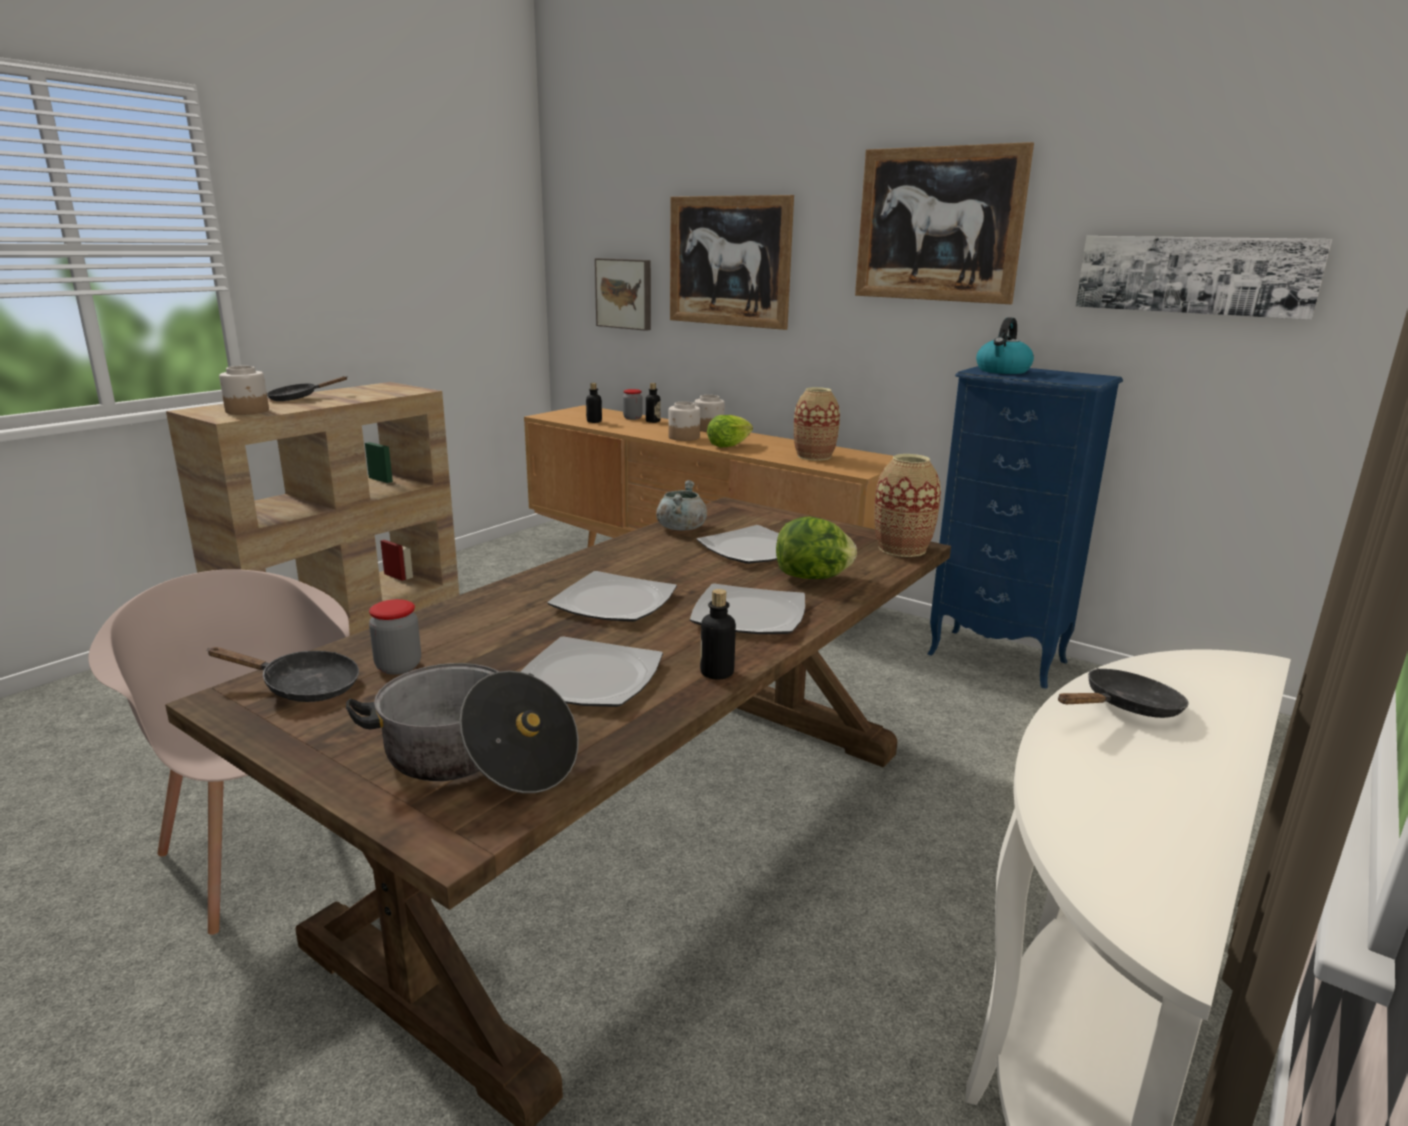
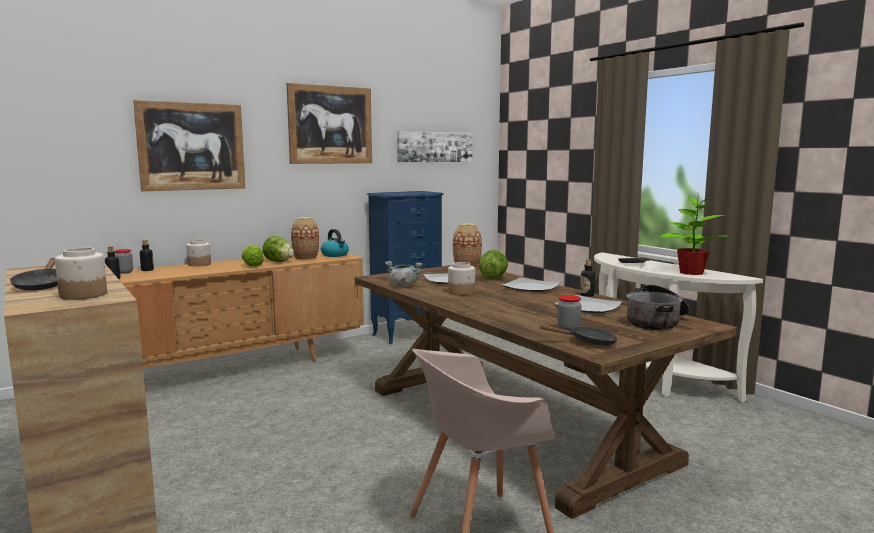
camera: 70 degrees left, 10 degrees down
black frying pan [207,647,359,702] -> black frying pan turned 60 degrees clockwise [539,325,618,346]
plate [547,571,677,622] -> none
picture [595,258,651,331] -> none
jar [668,402,700,441] -> jar moved to [448,262,475,295]
kettle [976,317,1034,374] -> kettle moved to [321,229,349,257]
none -> lettuce [262,236,294,262]
none -> potted plant [659,196,729,275]

